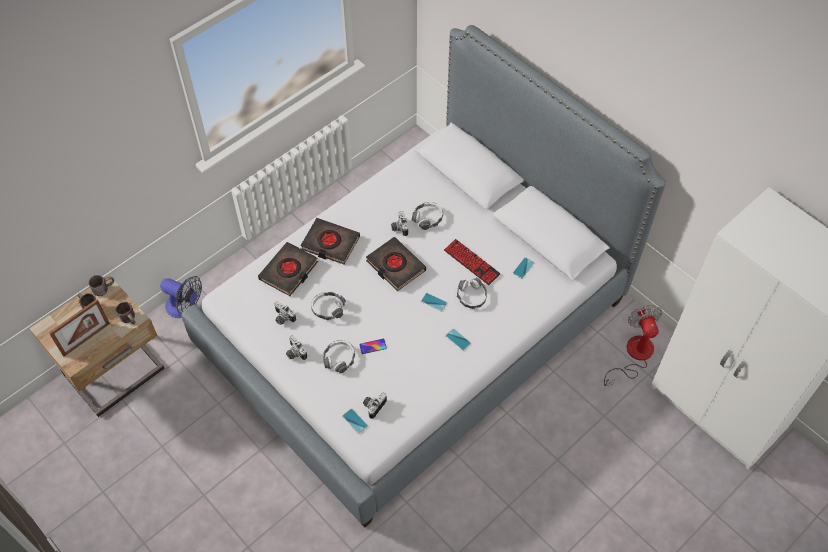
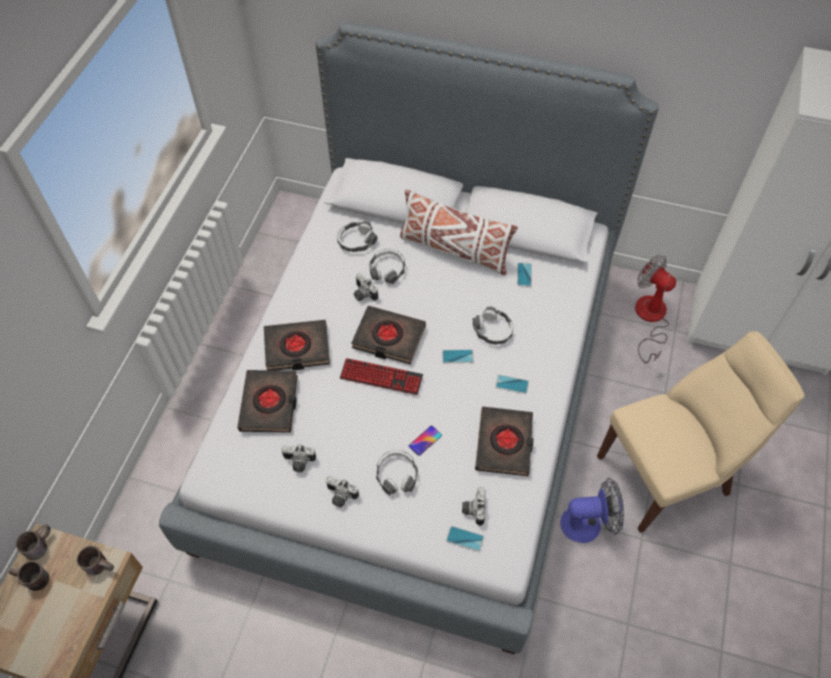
camera: 30 degrees left, 0 degrees up
picture frame [49,299,110,357] -> none
fan [160,276,202,318] -> fan moved to [560,478,624,543]
headphones [311,292,346,320] -> headphones moved to [337,221,377,252]
keyboard [444,239,501,285] -> keyboard moved to [340,358,423,395]
none -> white pillow [400,189,518,276]
none -> black book [475,407,534,476]
none -> beige chair [597,331,805,533]

